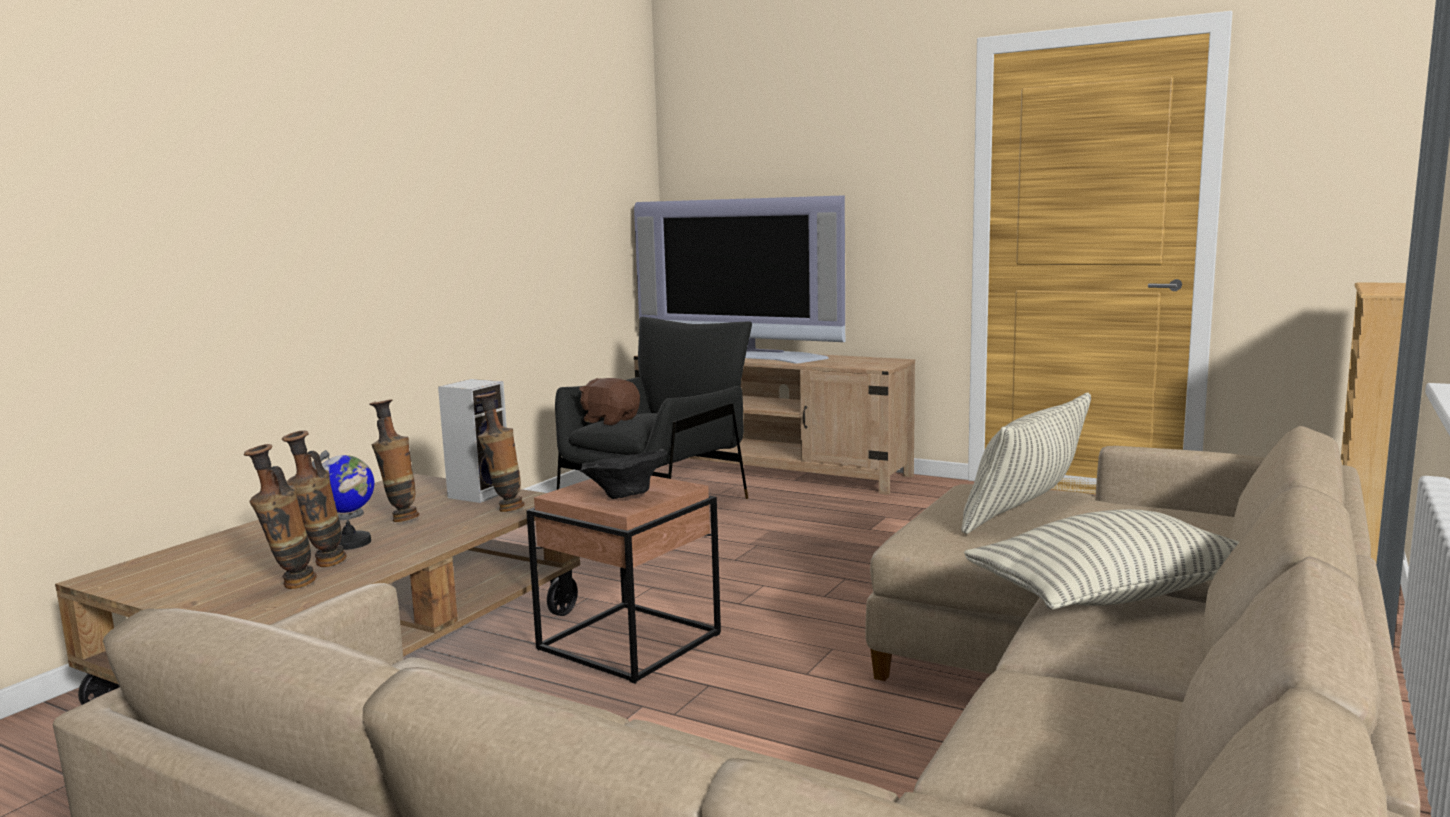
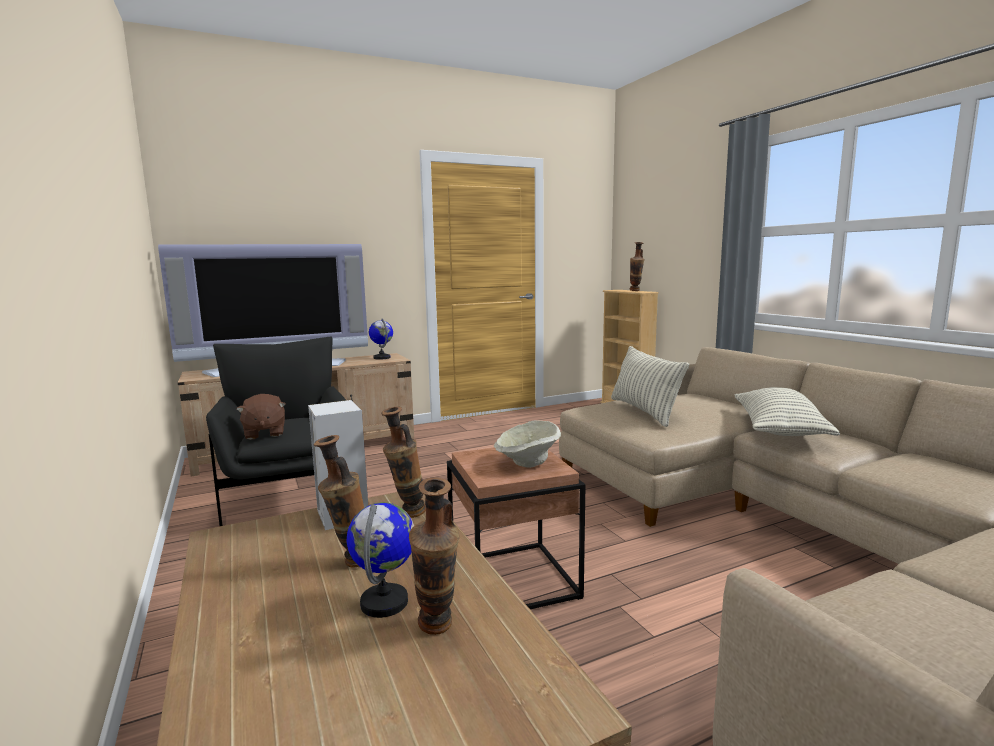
camera: 55 degrees left, 0 degrees up
vase [244,444,317,589] -> vase moved to [629,242,645,291]
brown plush toy [579,378,640,425] -> brown plush toy turned 90 degrees counterclockwise [236,394,286,440]
black bowl [580,449,668,499] -> beige bowl [494,421,561,468]
none -> globe [369,318,393,360]

